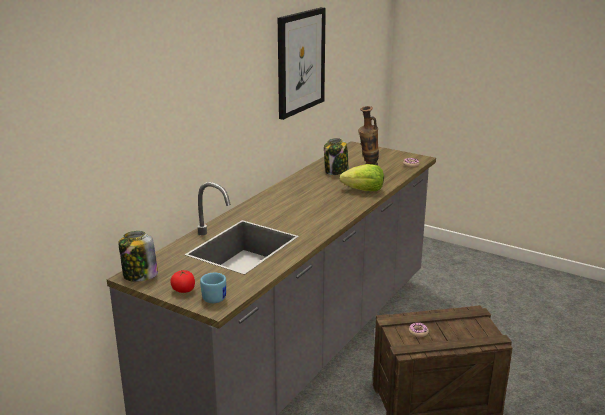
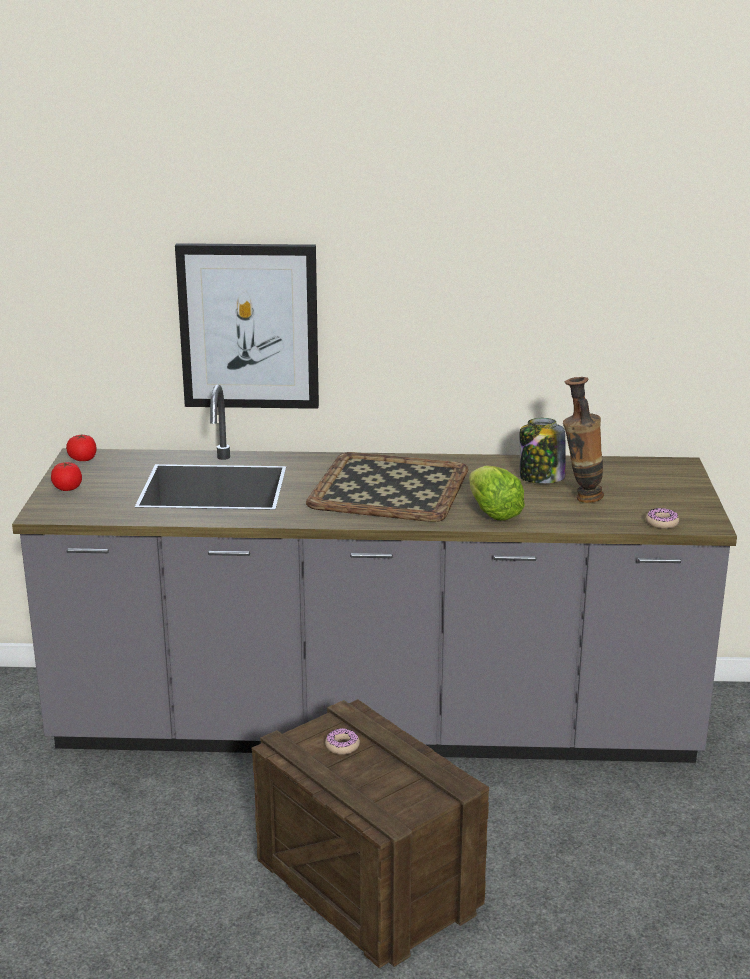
camera: 60 degrees right, 0 degrees up
jar [119,231,158,282] -> tomato [66,434,97,461]
blue mug [200,273,226,303] -> none
picture [278,7,326,120] -> picture moved to [175,243,319,409]
none -> tray [306,452,468,522]

